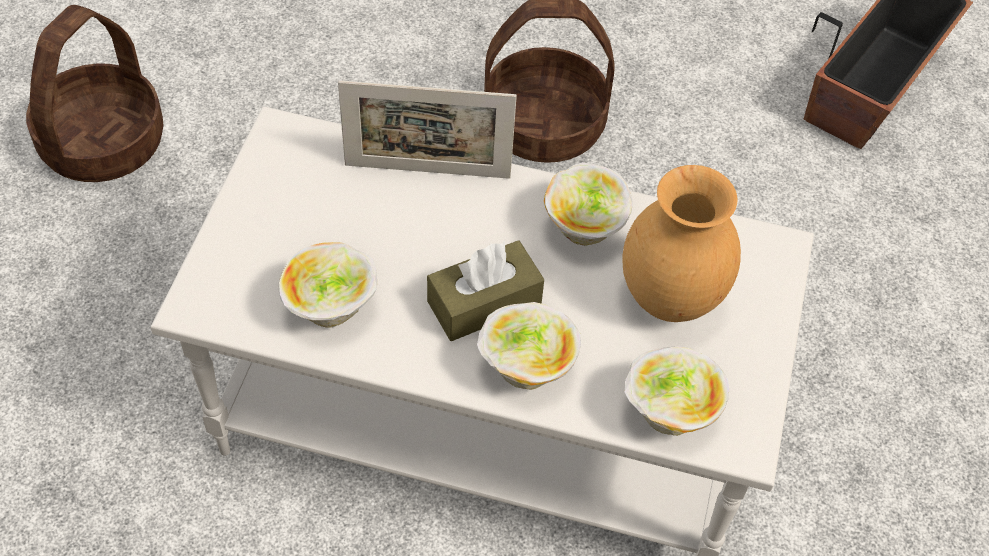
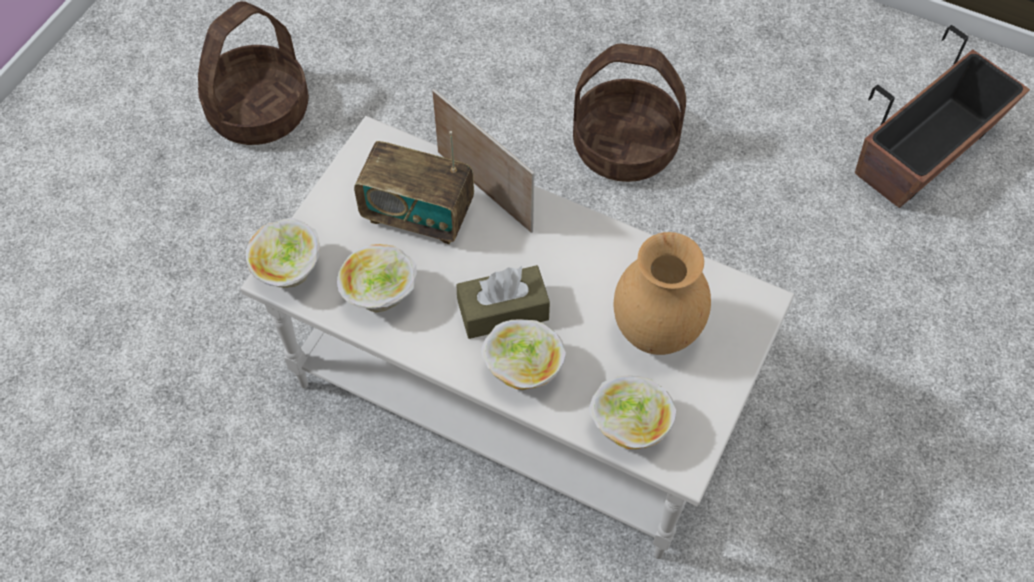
camera: 15 degrees right, 5 degrees up
picture frame [338,80,517,179] -> picture frame turned 150 degrees counterclockwise [432,89,534,233]
bowl [544,162,633,246] -> bowl moved to [246,218,320,288]
none -> radio [354,131,474,245]

